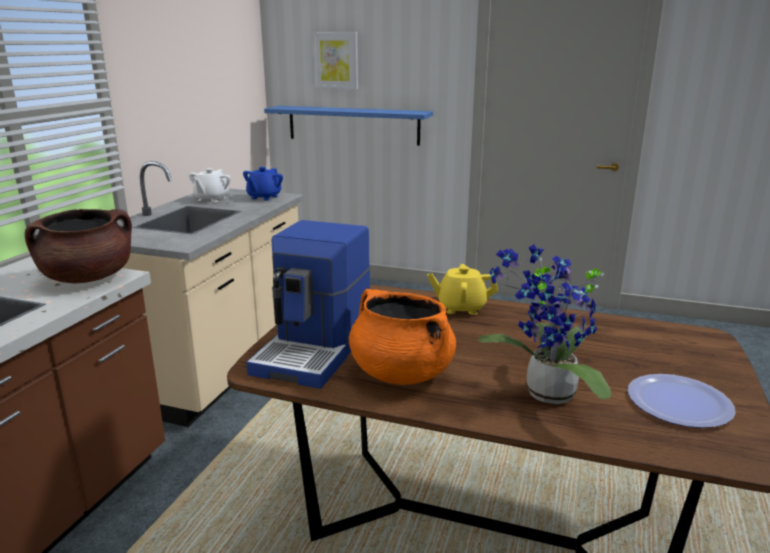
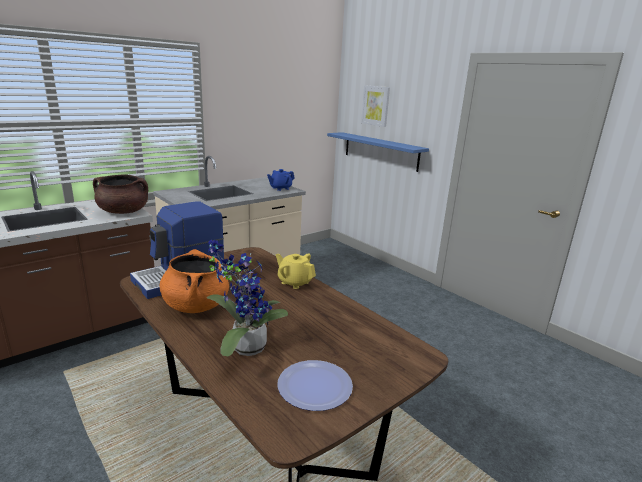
camera: 30 degrees right, 0 degrees up
white teapot [189,168,231,202] -> none

